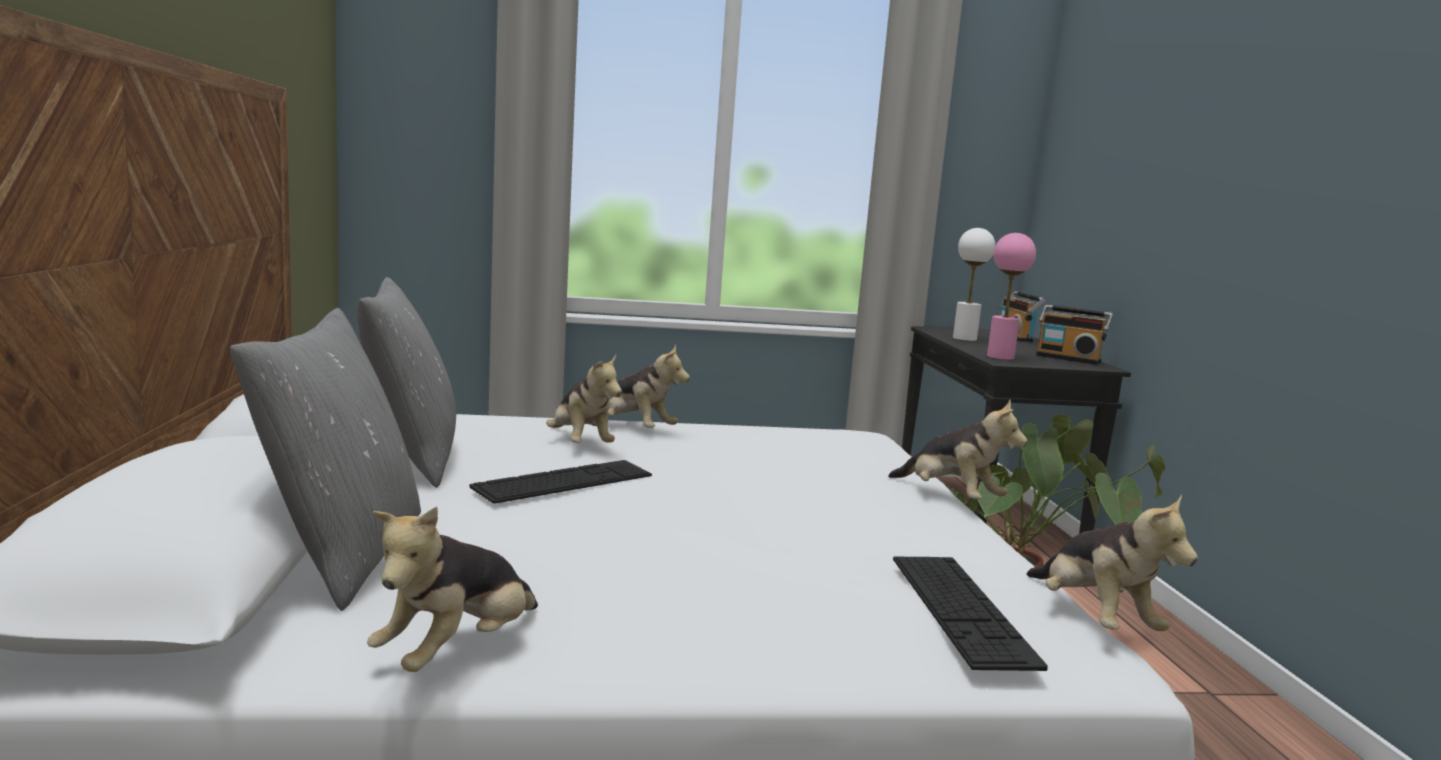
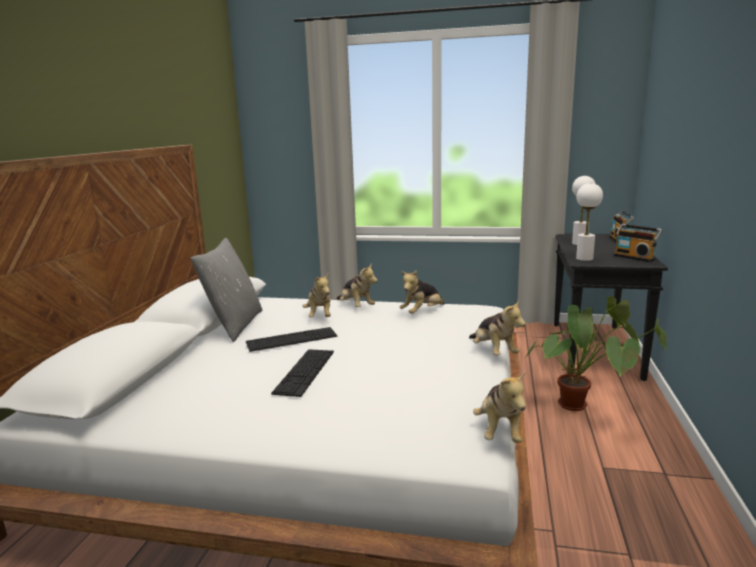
camera: 20 degrees right, 5 degrees up
grey pillow [230,308,421,611] -> none
plush toy [367,506,538,672] -> plush toy moved to [400,270,445,314]
keyboard [893,557,1048,671] -> keyboard moved to [271,349,334,397]
pink table lamp [987,233,1036,360] -> white table lamp [576,183,603,261]

